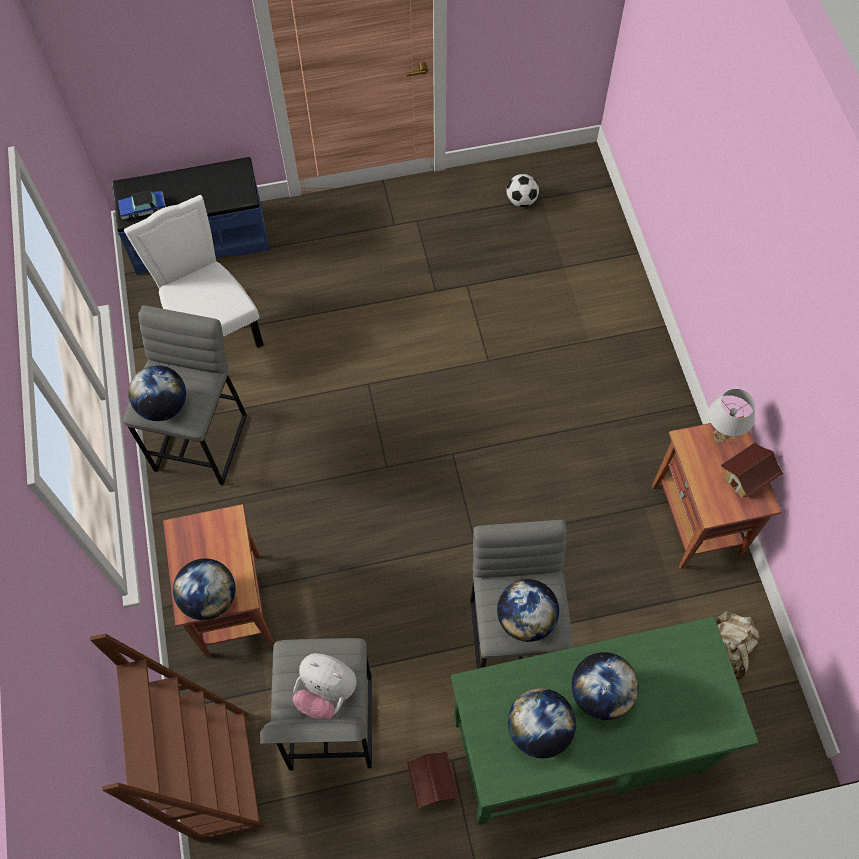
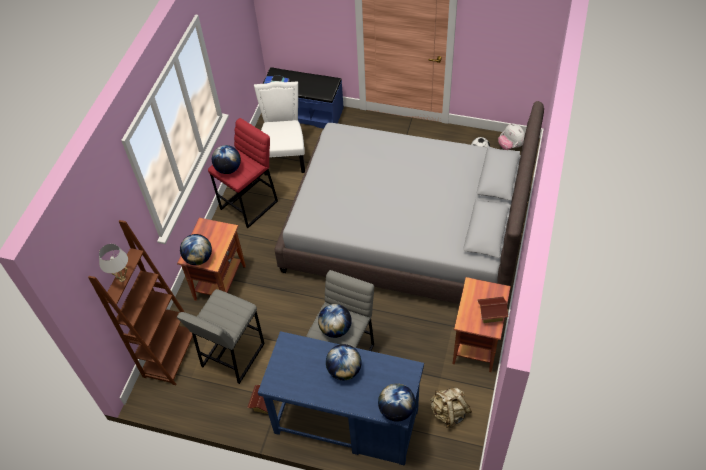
camera: 30 degrees right, 10 degrees down
grey stool [123,305,247,485] -> red stool [208,118,278,228]
plush toy [293,653,357,719] -> plush toy moved to [498,123,525,150]
green desk [451,617,758,825] -> blue desk [258,331,424,465]
globe [508,688,576,758] -> globe moved to [378,383,415,422]
white table lamp [708,389,755,443] -> white table lamp moved to [99,244,128,282]
none -> grey bed [274,101,544,304]

